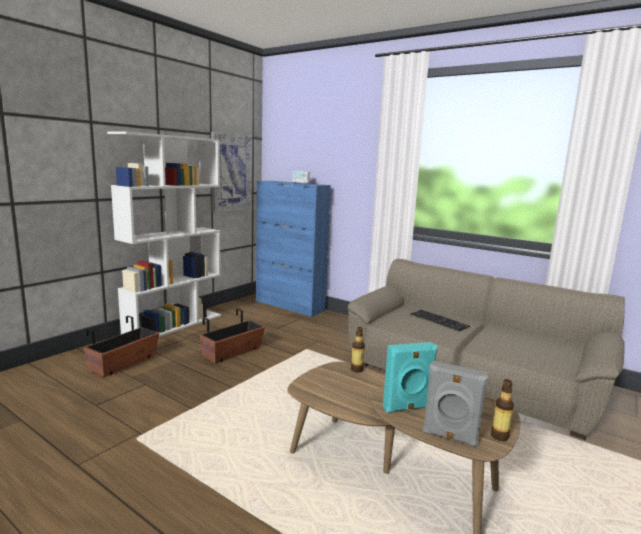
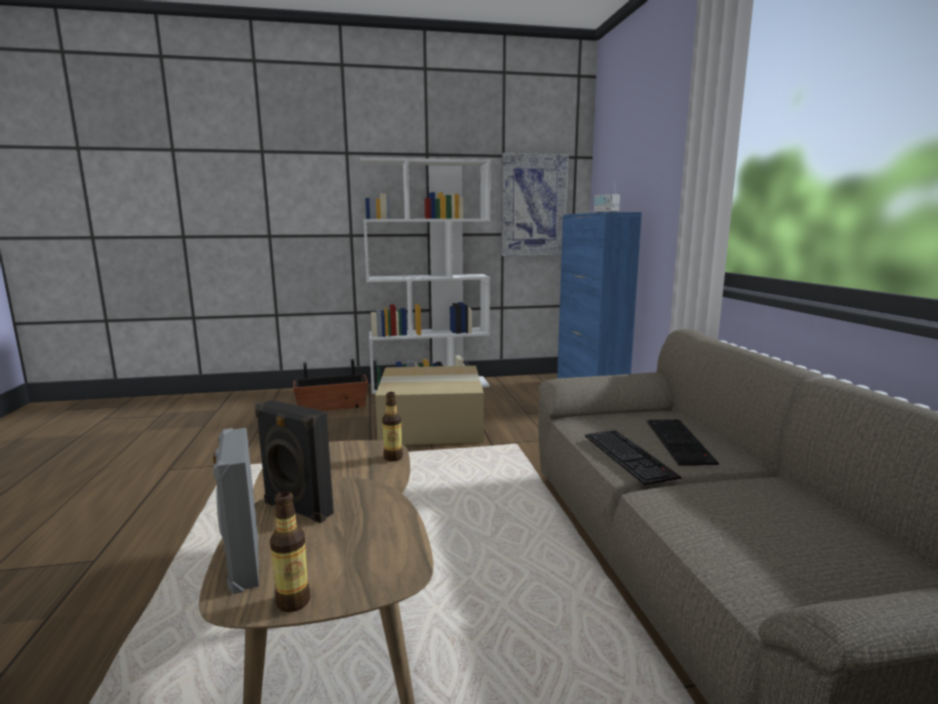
camera: 45 degrees right, 0 degrees up
planter [200,309,265,364] -> cardboard box [375,366,484,445]
turquoise speaker [383,342,438,413] -> black speaker [255,400,334,523]
none -> keyboard [585,430,681,485]

